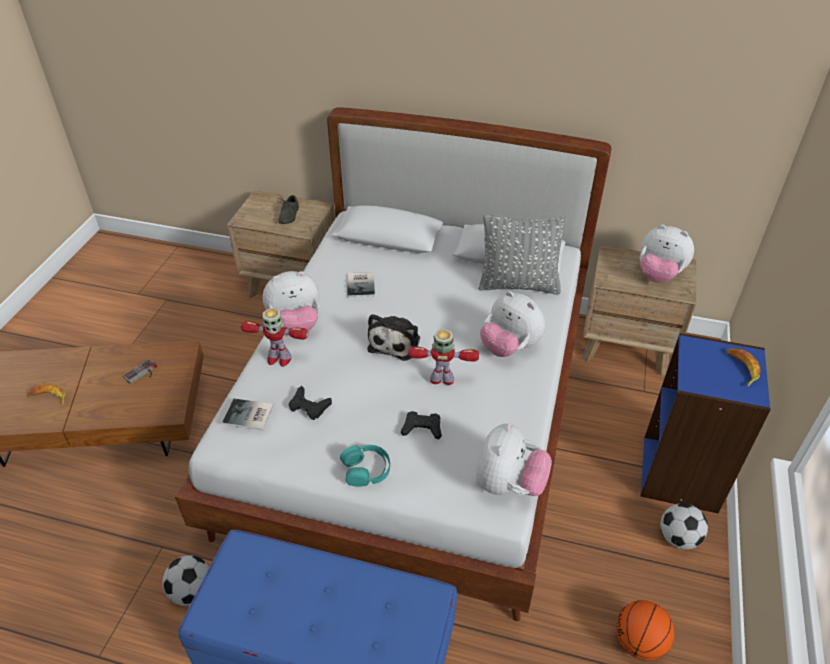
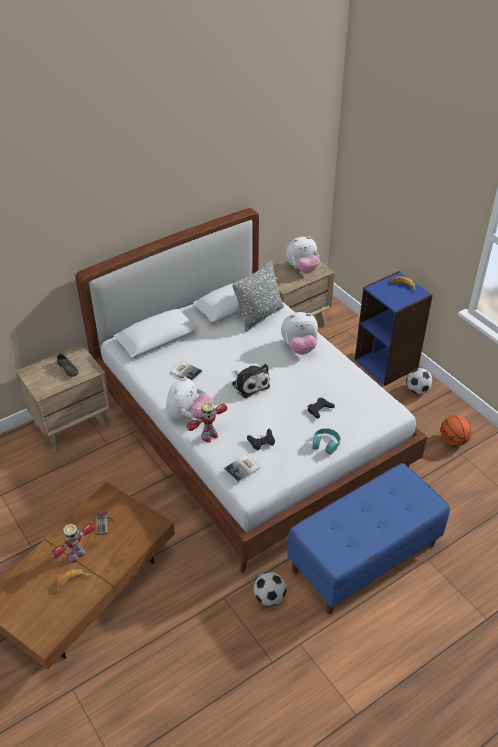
camera: 50 degrees left, 0 degrees up
toy robot [408,329,479,385] -> toy robot moved to [51,523,95,563]
plush toy [475,423,552,496] -> none

